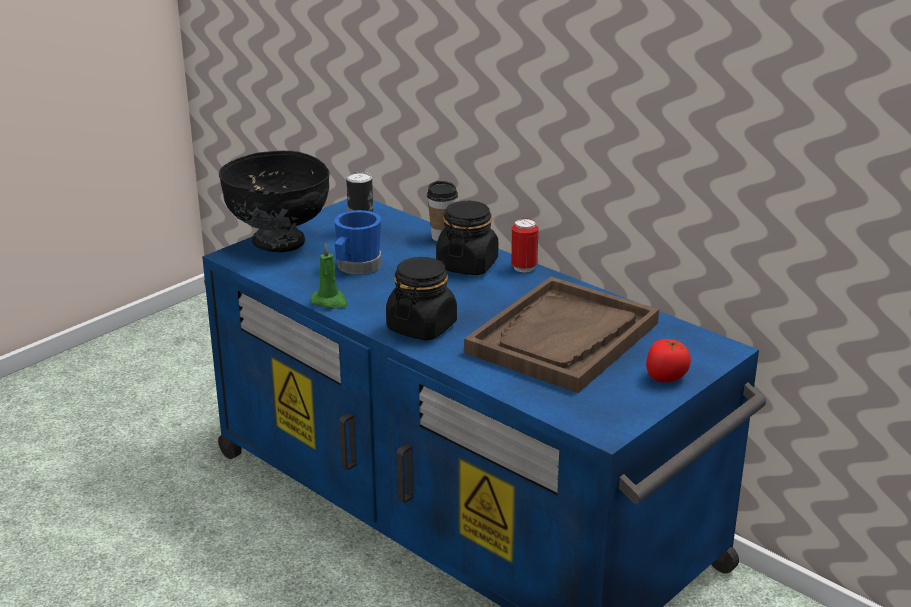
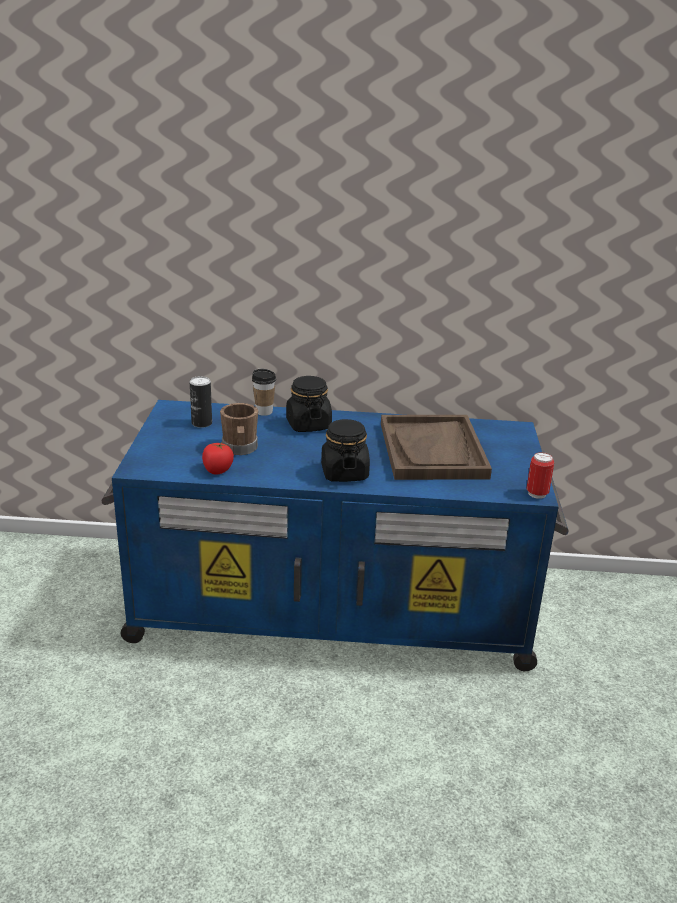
camera: 40 degrees left, 0 degrees up
black bowl [219,151,330,252] -> none
green candle [311,244,348,309] -> none
blue mug [334,210,381,275] -> brown mug [220,403,258,455]
can [511,218,539,272] -> can moved to [526,452,554,499]
tomato [646,339,691,383] -> tomato moved to [202,441,234,475]

